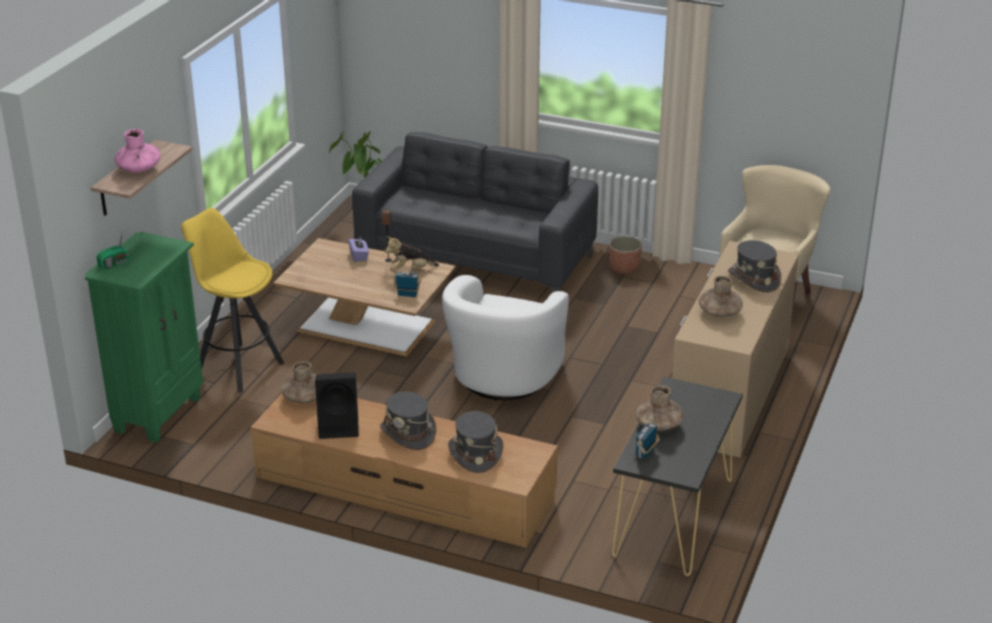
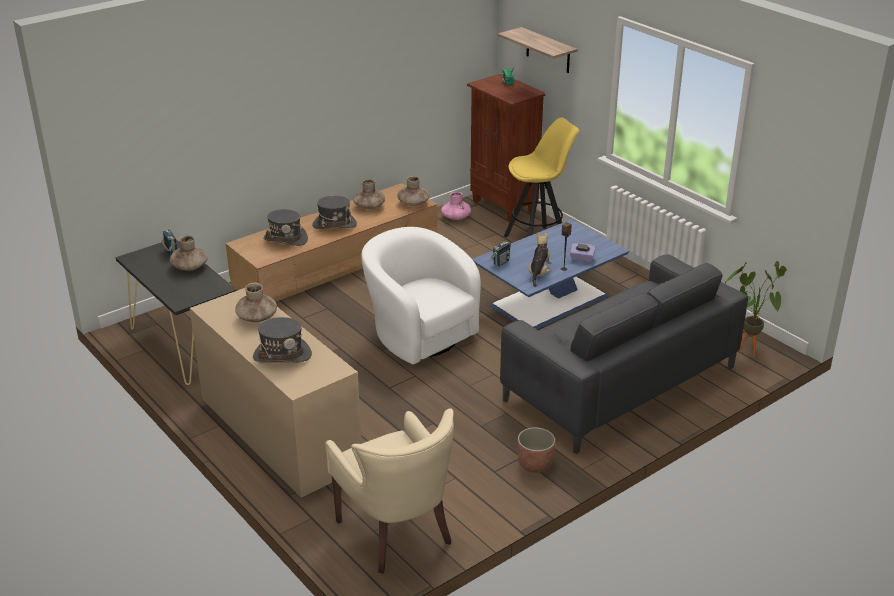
camera: 120 degrees right, 0 degrees up
green cabinet [85,231,203,443] -> brown cabinet [467,74,545,222]
pink vase [115,129,161,173] -> pink vase moved to [441,192,471,220]
brown coffee table [273,238,456,356] -> blue coffee table [472,220,630,329]
black speaker [315,373,359,439] -> brown vase [353,179,385,209]

